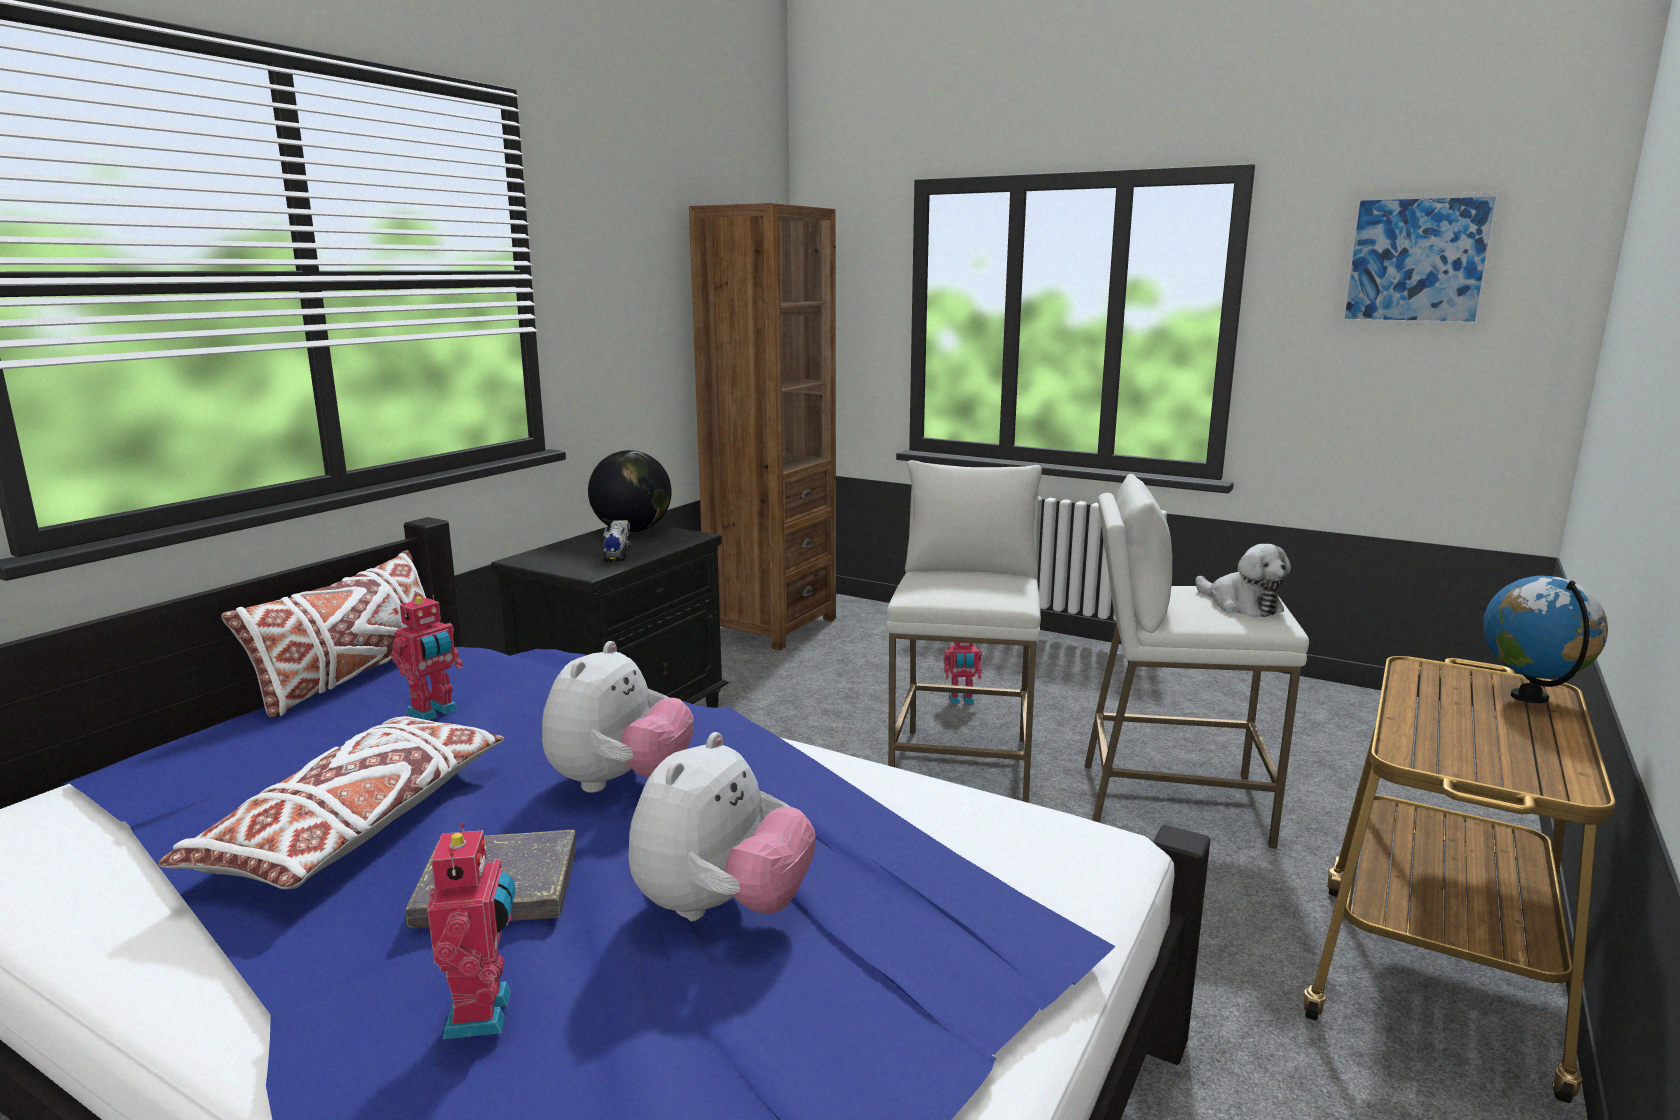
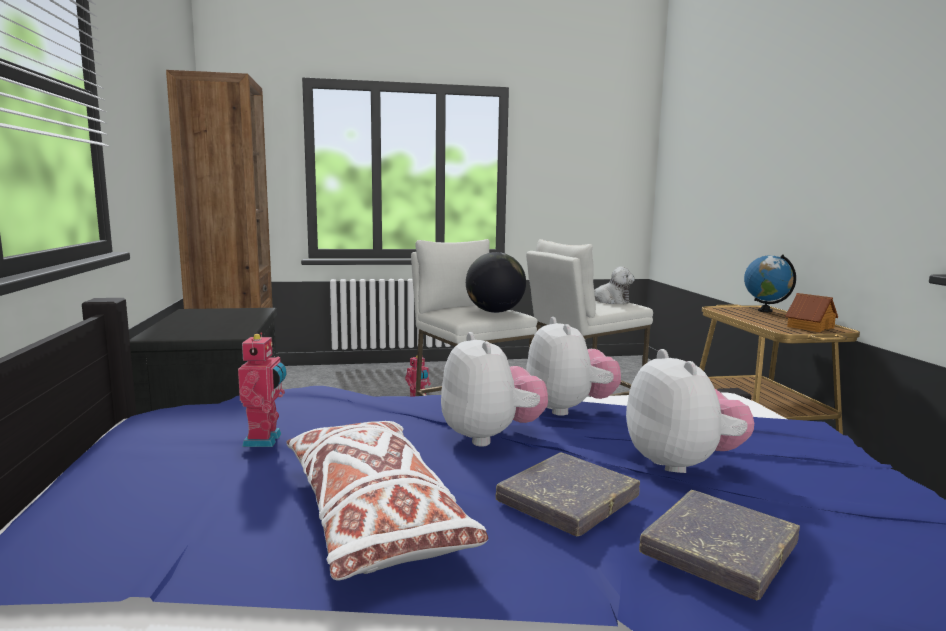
camera: 40 degrees left, 5 degrees down
white pillow [221,550,426,718] -> none
toy robot [427,823,516,1039] -> grey book [639,490,800,600]
globe [588,450,672,532] -> globe moved to [466,252,526,313]
toy truck [603,520,631,561] -> none
picture [1339,192,1502,326] -> none
none -> plush toy [526,317,621,416]
none -> toy house [785,293,838,332]

